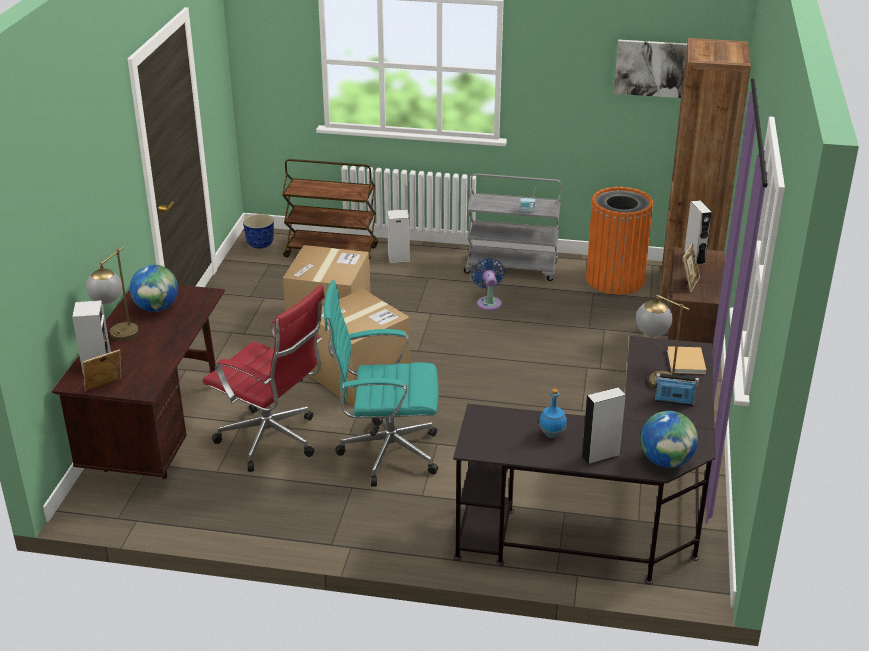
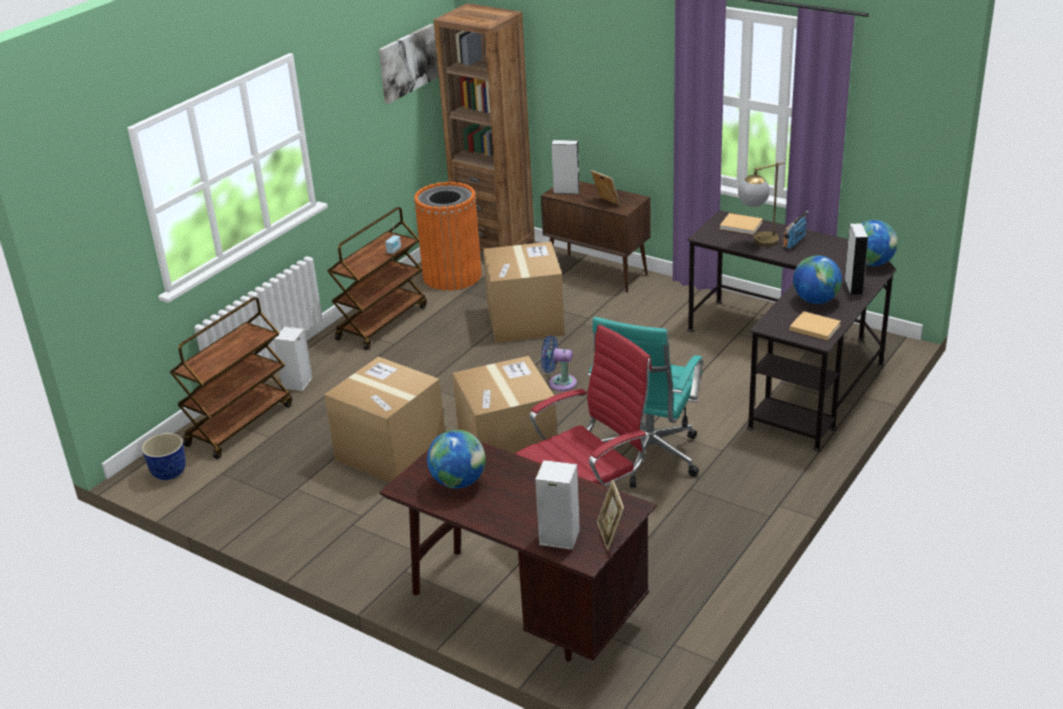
camera: 65 degrees left, 0 degrees up
table lamp [86,247,139,341] -> none
grey cart [464,173,561,281] -> brown cart [327,207,427,350]
blue fan [471,258,505,311] -> blue fan moved to [541,336,577,391]
blue bottle [539,389,567,438] -> globe [793,255,842,304]
none -> cardboard box [483,242,565,343]
none -> beige book [790,311,841,341]

